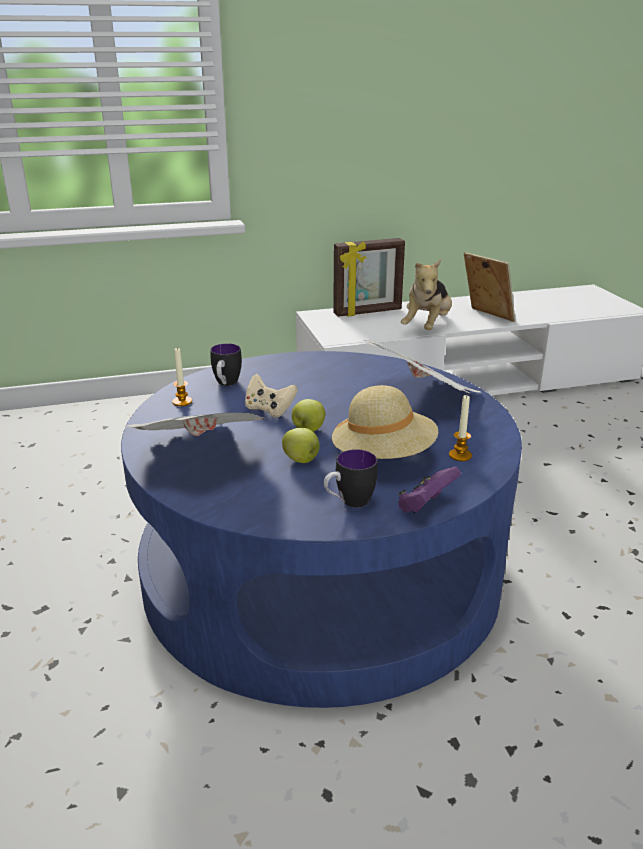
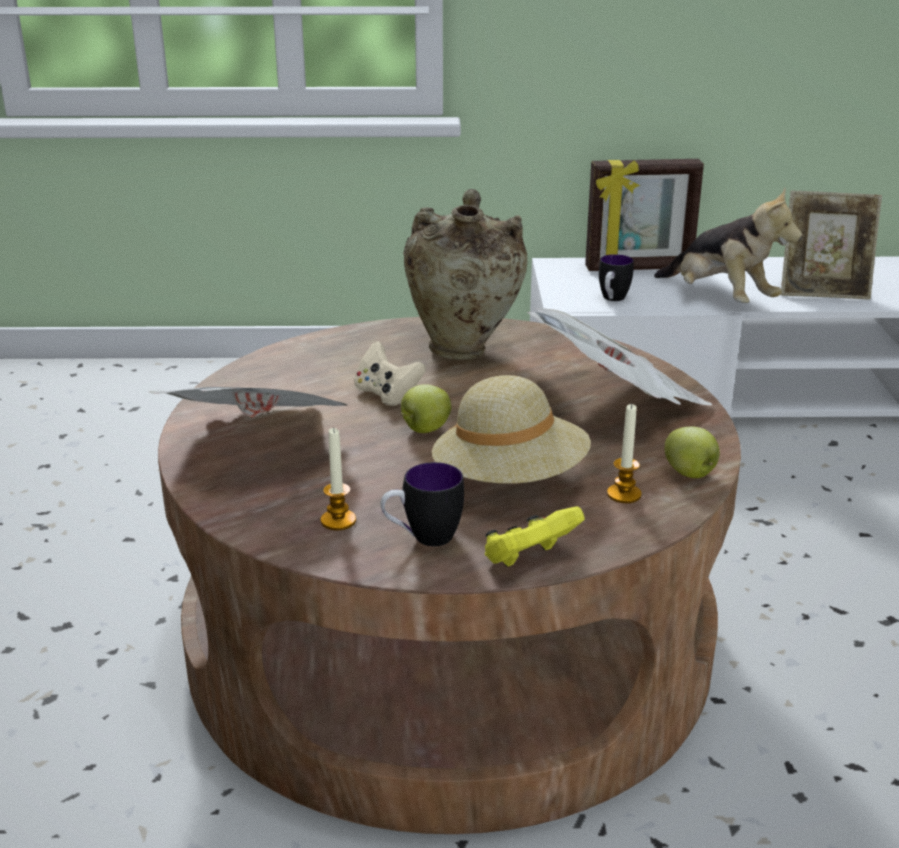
camera: 15 degrees right, 0 degrees up
blue coffee table [121,351,522,708] -> brown coffee table [158,317,741,834]
candle [172,348,192,406] -> candle moved to [321,427,356,530]
mug [210,343,242,386] -> mug moved to [599,254,634,301]
apple [282,428,320,463] -> apple moved to [665,427,720,478]
purple game controller [398,466,461,513] -> yellow game controller [485,506,585,567]
plush toy [401,259,452,330] -> plush toy turned 75 degrees counterclockwise [654,188,803,303]
picture frame [464,252,515,322] -> picture frame turned 120 degrees clockwise [781,190,882,300]
none -> beige vase [403,189,527,359]

